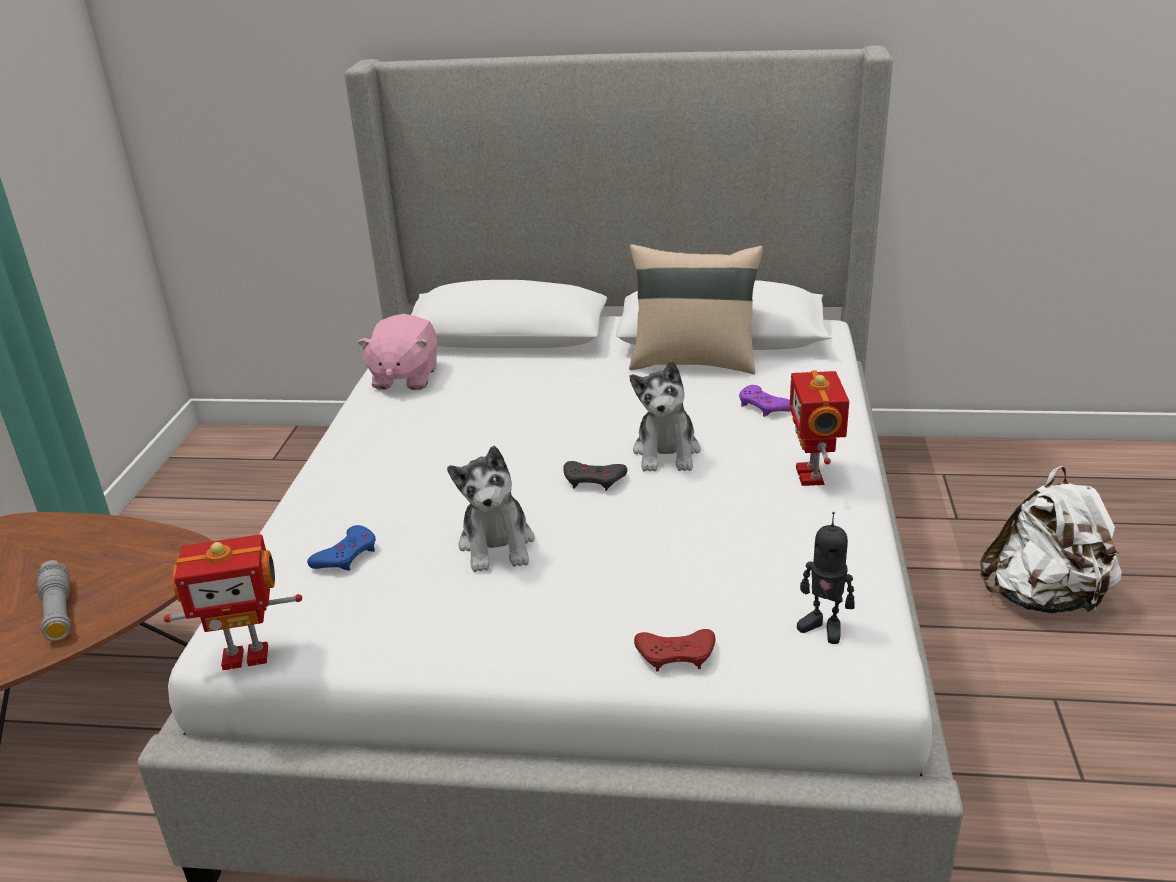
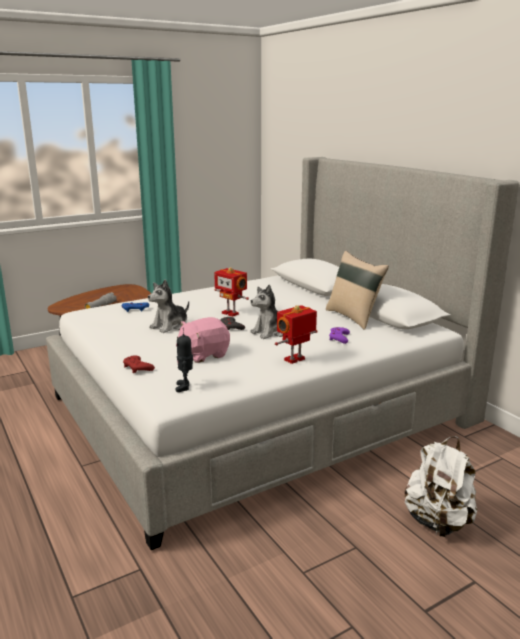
camera: 50 degrees right, 10 degrees down
toy robot [164,534,302,670] -> toy robot moved to [214,267,249,317]
pink plush toy [357,314,438,390] -> pink plush toy moved to [176,317,230,363]

